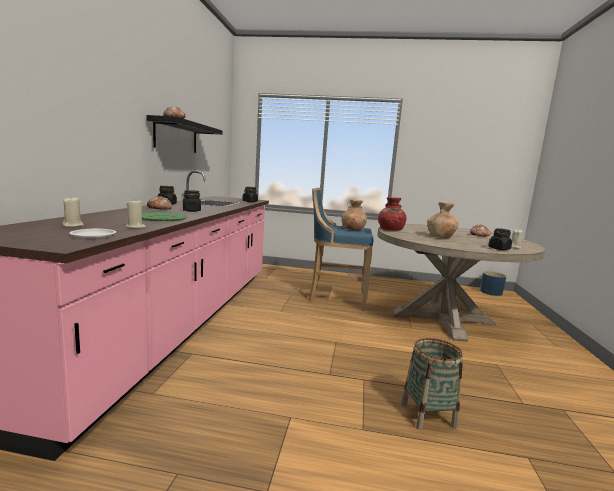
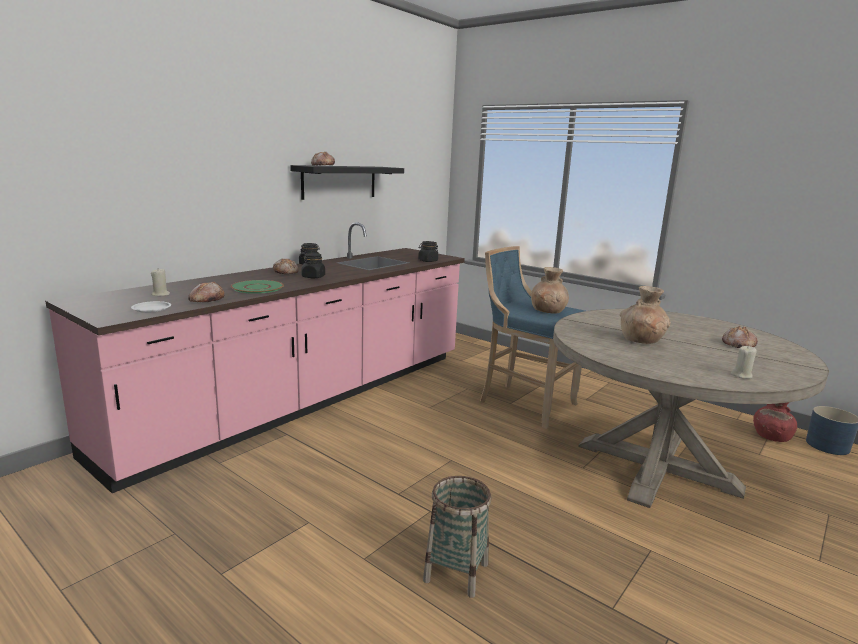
camera: 30 degrees right, 5 degrees up
beige candle [126,199,146,228] -> bread [188,282,225,302]
red vase [378,197,407,230] -> red vase moved to [753,402,797,442]
black jar [488,228,512,250] -> none

